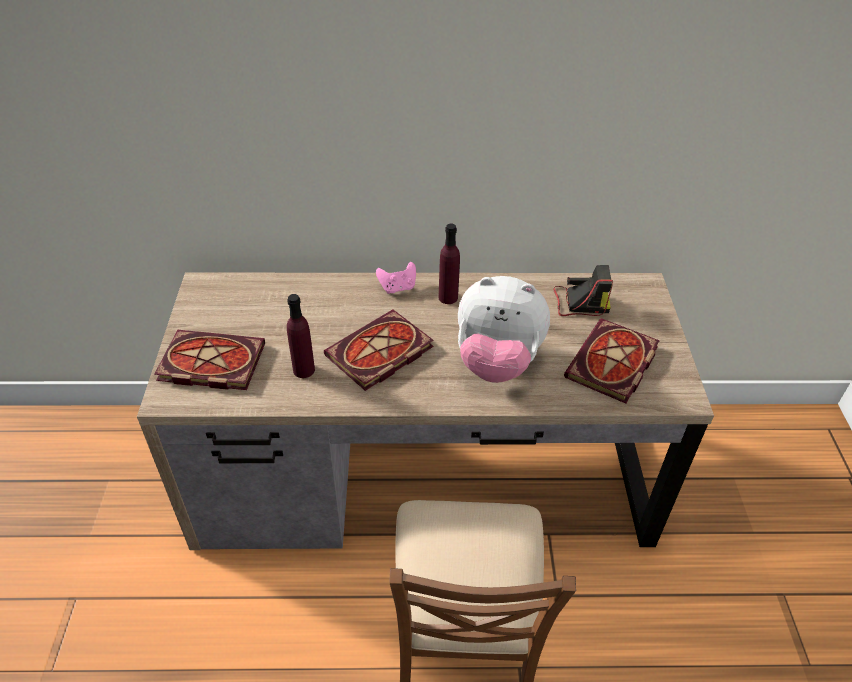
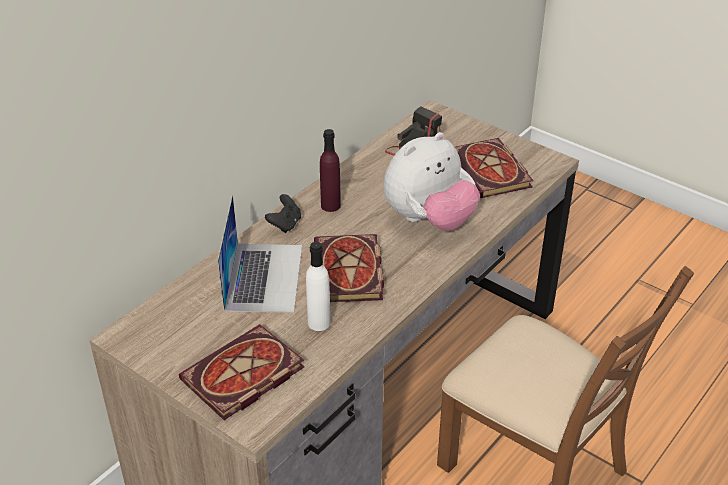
camera: 50 degrees left, 5 degrees down
purple bottle [287,294,315,378] -> white bottle [306,242,330,331]
pink game controller [376,262,416,294] -> black game controller [265,194,301,233]
none -> laptop [218,195,302,313]

